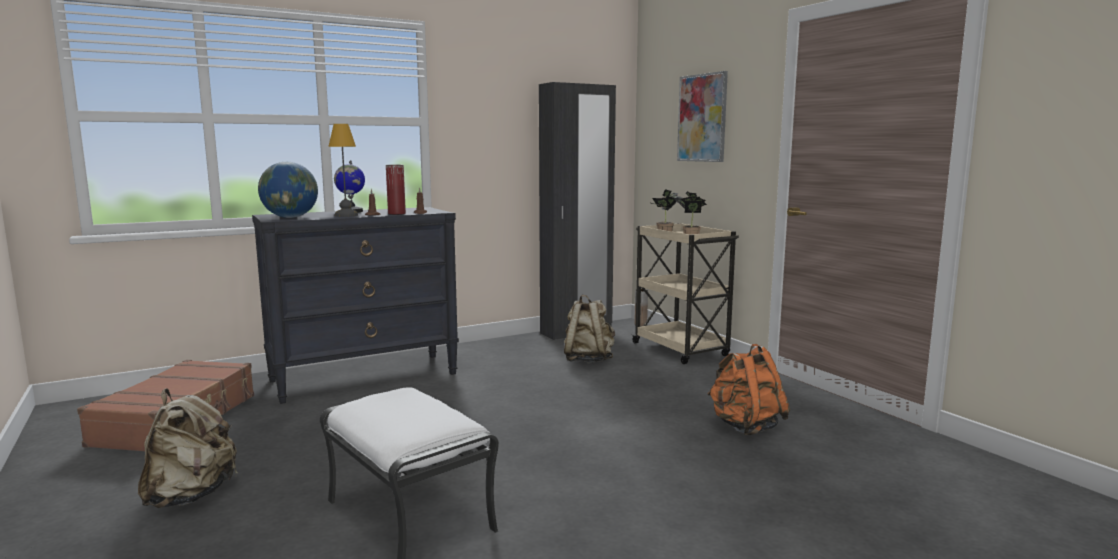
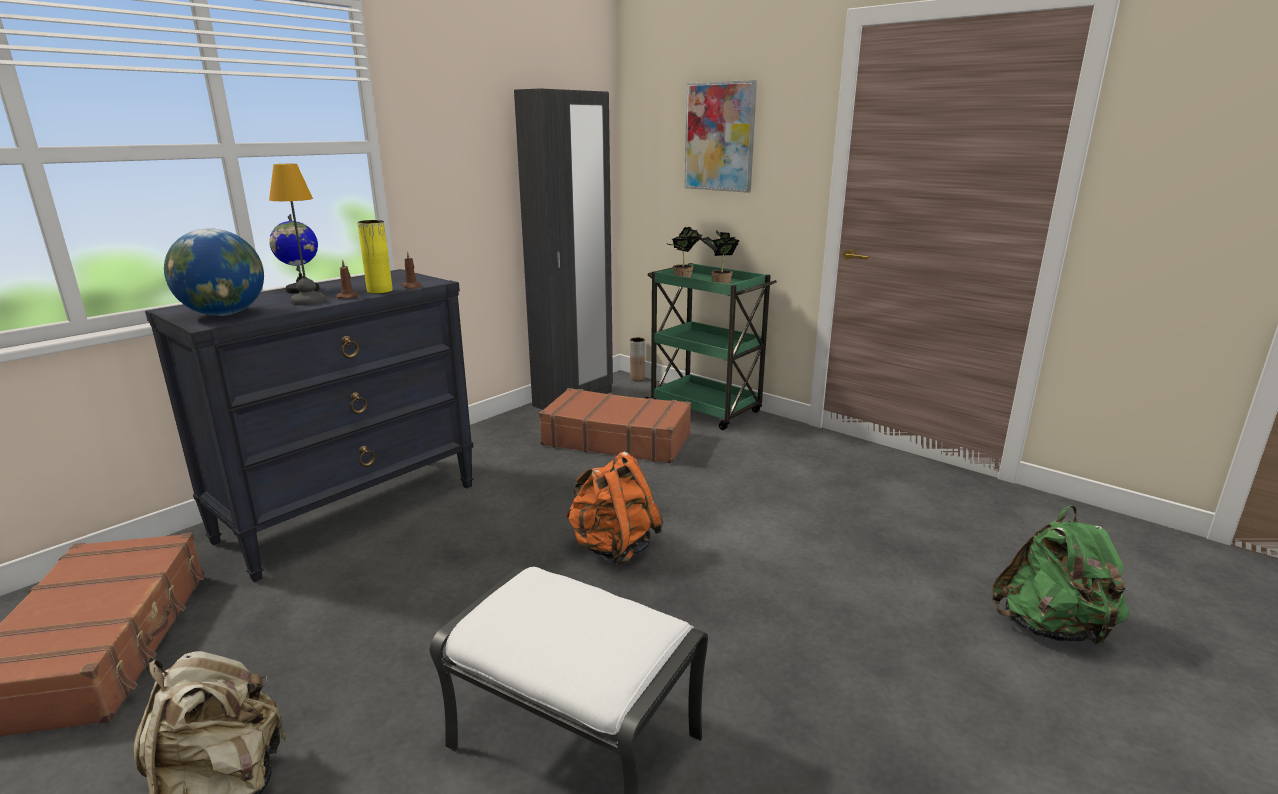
camera: 20 degrees left, 10 degrees up
red vase [386,165,406,215] -> yellow vase [357,220,393,294]
beige backpack [564,295,615,363] -> brown suitcase [539,388,691,464]
beige cart [632,223,739,364] -> green cart [644,263,777,430]
orange backpack [708,344,790,436] -> orange backpack moved to [565,452,663,566]
none -> green backpack [992,505,1129,646]

